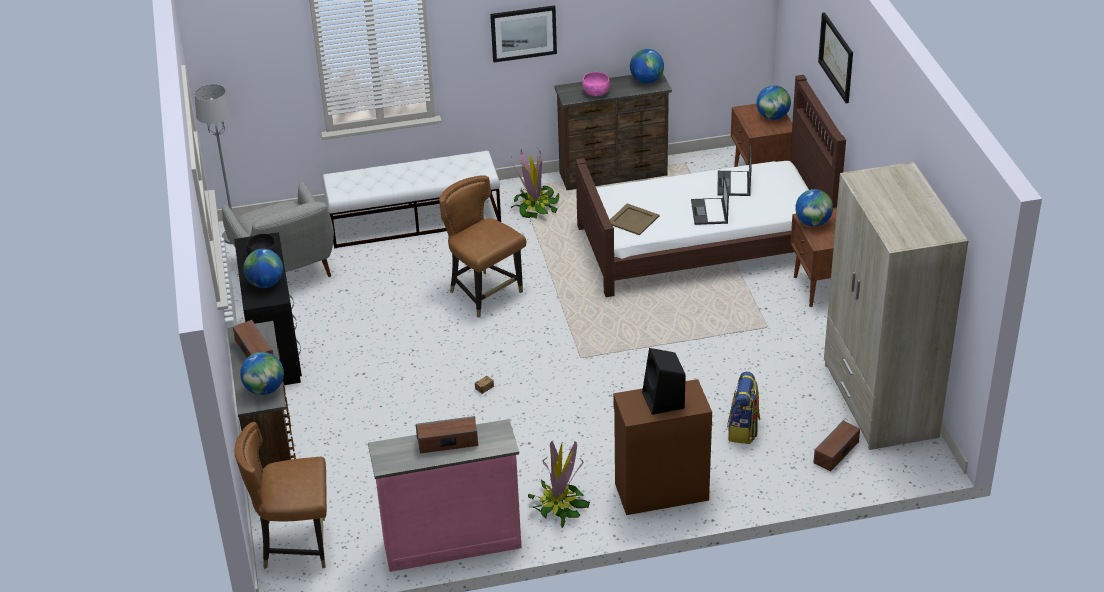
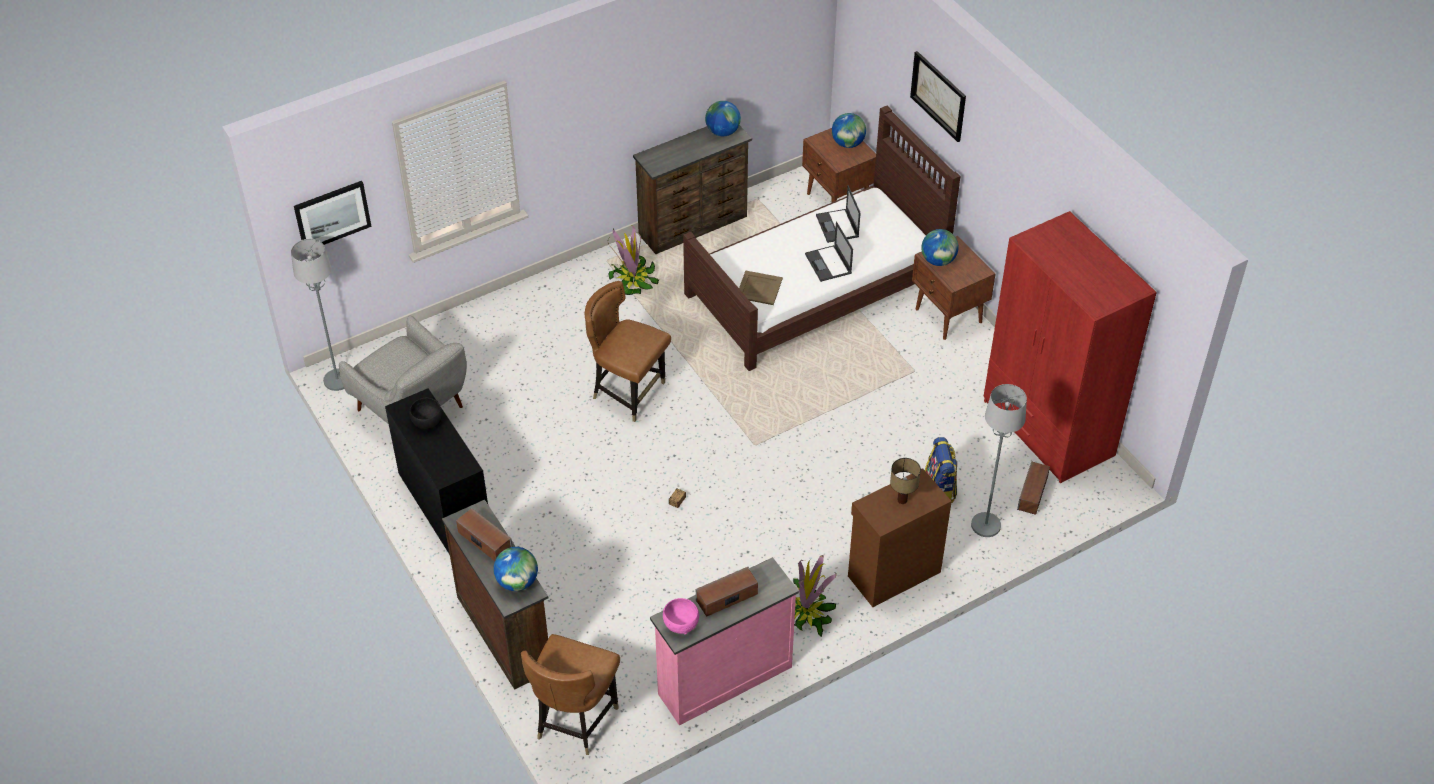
camera: 20 degrees left, 10 degrees up
brown chair [235,422,327,569] -> brown chair turned 45 degrees counterclockwise [521,634,620,755]
globe [243,249,283,288] -> none
white bench [322,151,501,249] -> none
picture [490,5,557,63] -> picture moved to [294,181,372,245]
pink bowl [582,72,610,96] -> pink bowl moved to [663,598,699,634]
black speaker [642,348,686,415] -> table lamp [890,458,921,504]
beige wardrobe [824,162,968,450] -> red wardrobe [983,211,1157,483]
none -> grey floor lamp [971,384,1027,537]

